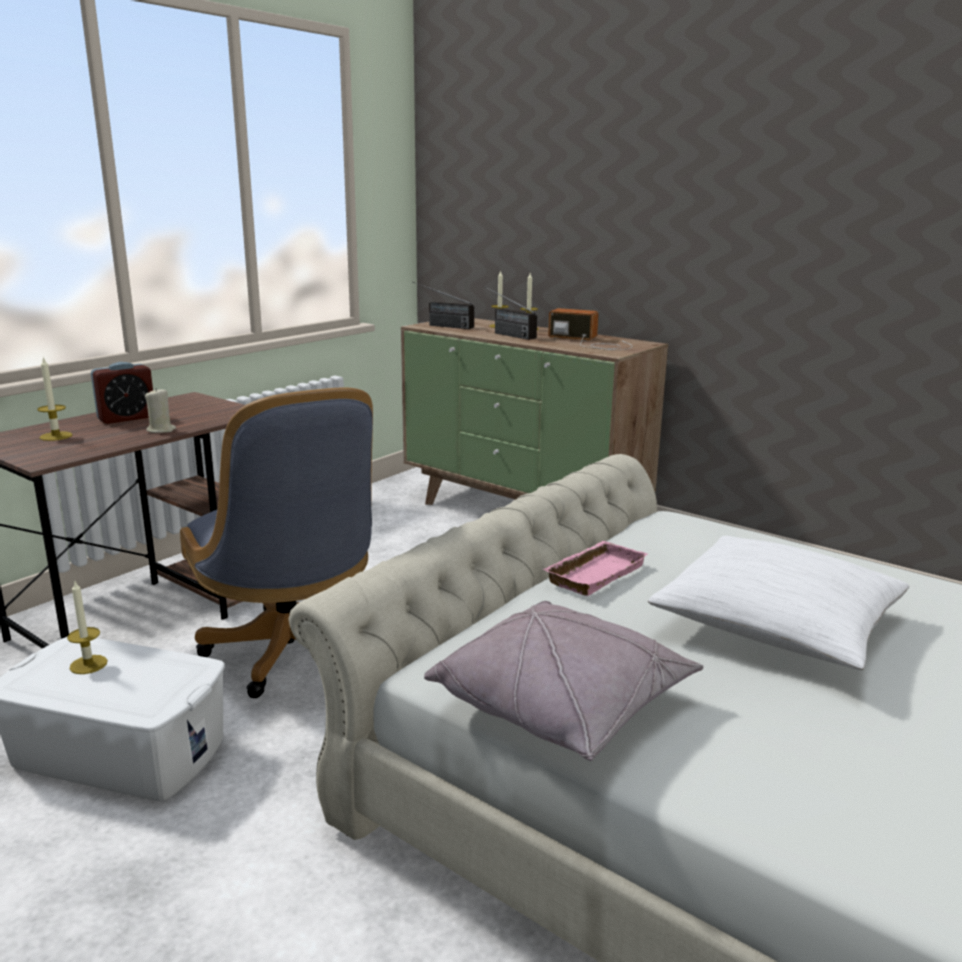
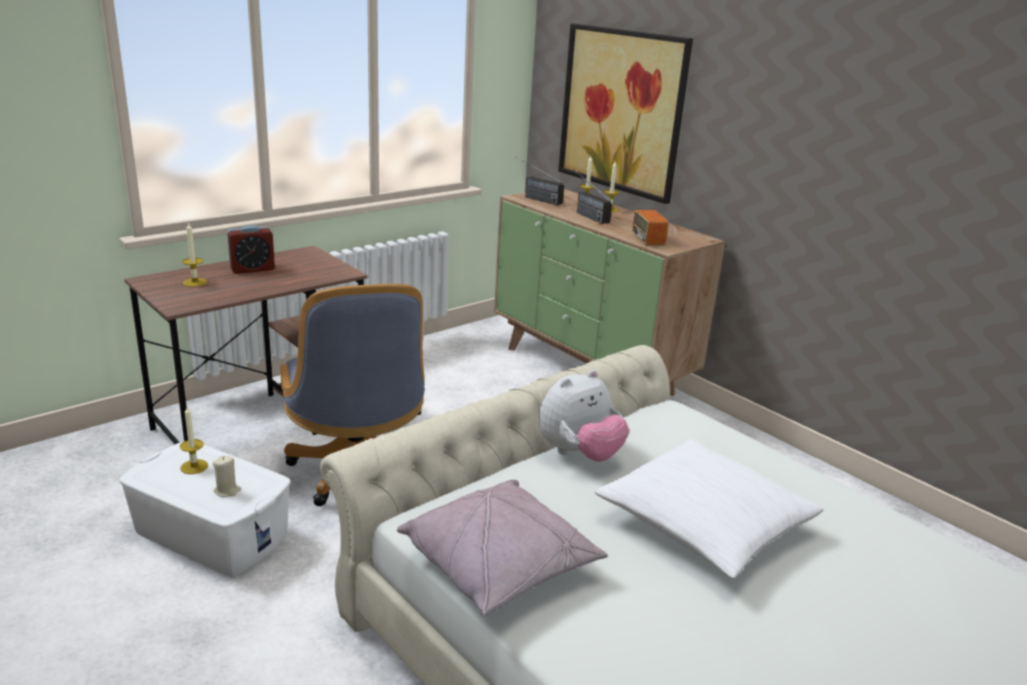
camera: 10 degrees right, 5 degrees up
beige candle [145,388,176,433] -> beige candle moved to [213,456,241,497]
pink tray [542,541,647,596] -> plush toy [539,370,629,462]
radio [548,308,632,350] -> radio turned 135 degrees counterclockwise [632,210,677,245]
none -> picture [558,24,693,204]

